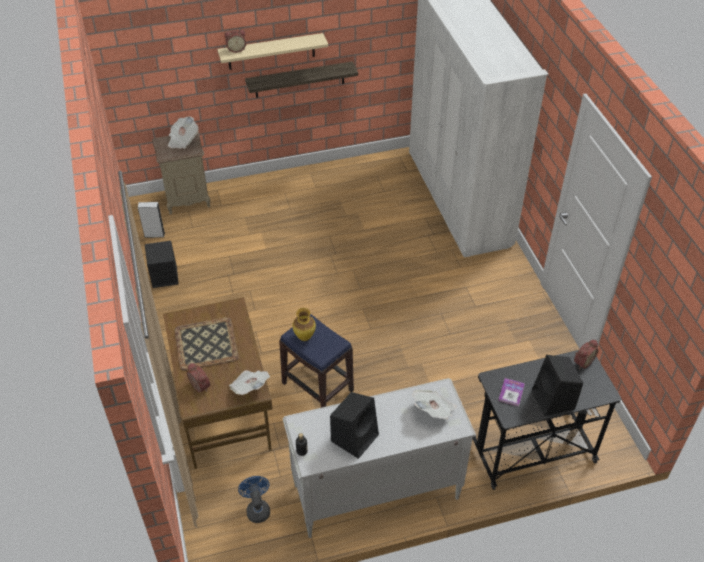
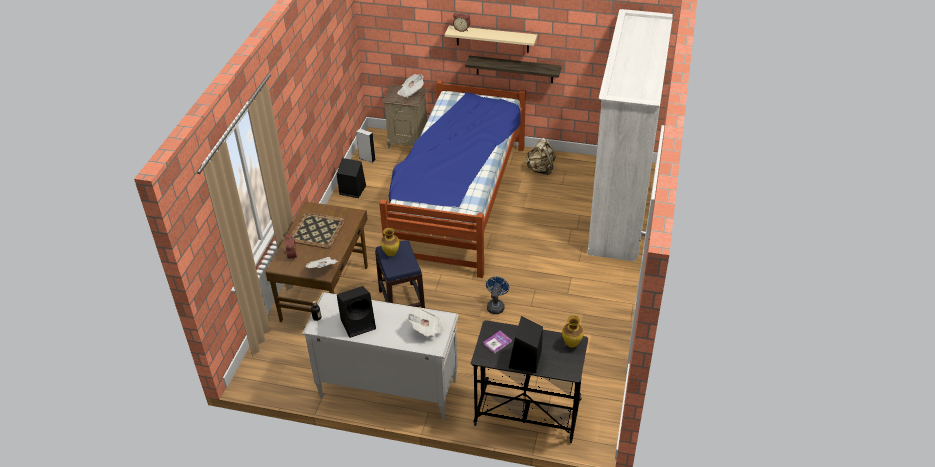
camera: 30 degrees right, 5 degrees down
blue fan [238,476,270,523] -> blue fan moved to [486,277,509,314]
alarm clock [574,340,599,369] -> vase [562,316,584,348]
none -> bed [379,80,526,278]
none -> beige backpack [525,138,556,175]

